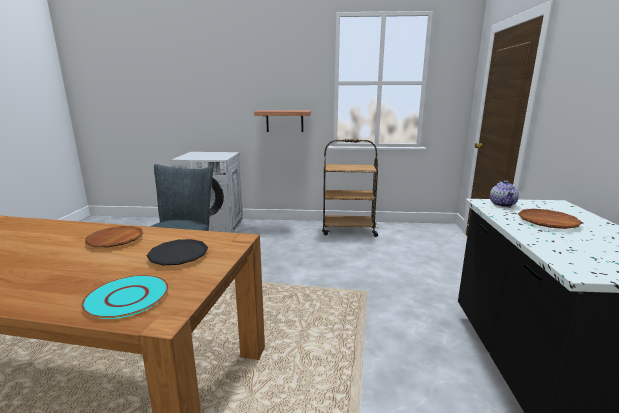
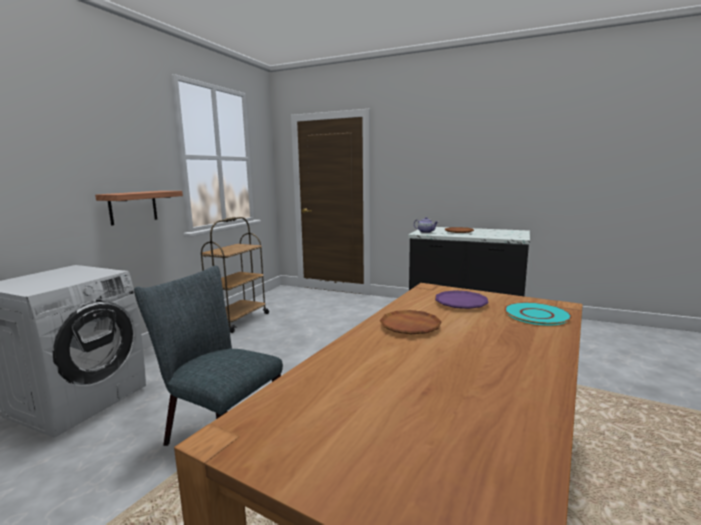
camera: 70 degrees left, 5 degrees down
black plate [147,239,208,265] -> purple plate [435,290,489,309]

